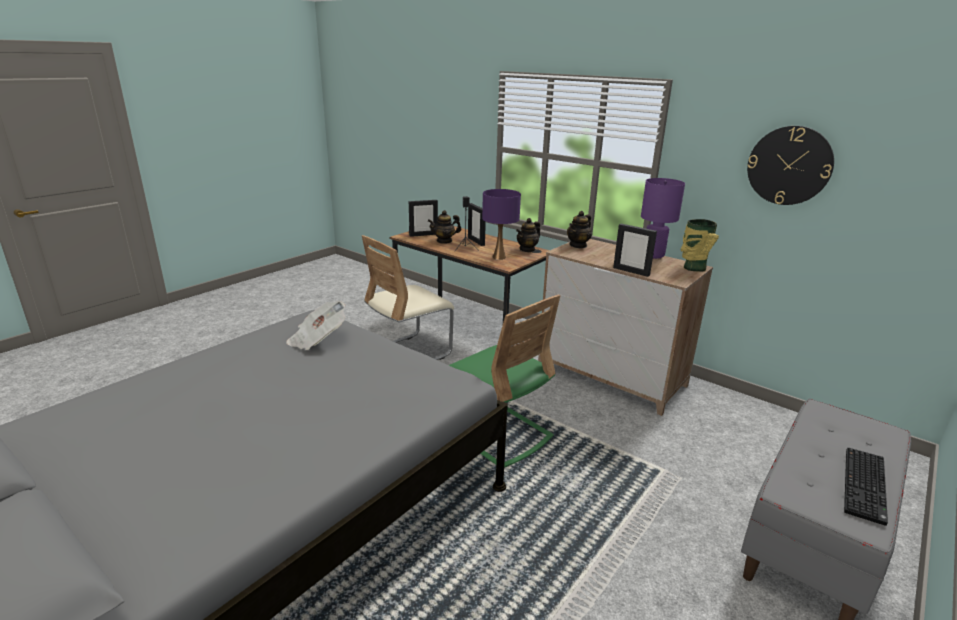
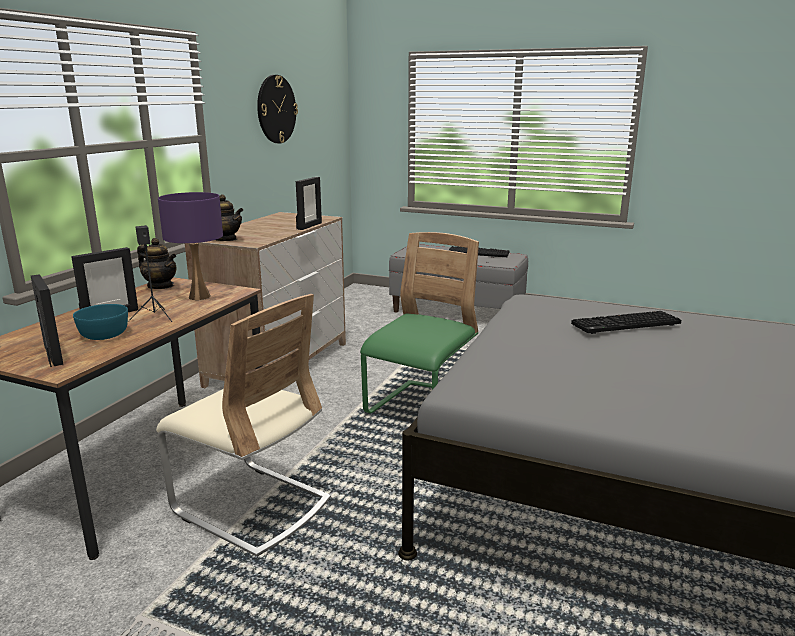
camera: 105 degrees left, 5 degrees down
newspaper [286,301,346,350] -> none
teapot [428,210,461,244] -> turquoise bowl [73,304,128,340]
purple table lamp [641,178,685,259] -> none
vase [681,219,719,271] -> none
none -> keyboard [571,311,681,334]

